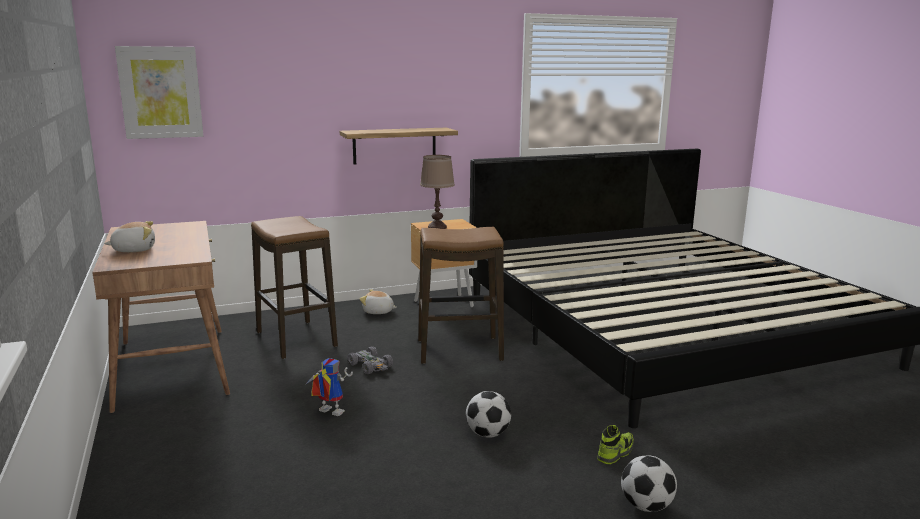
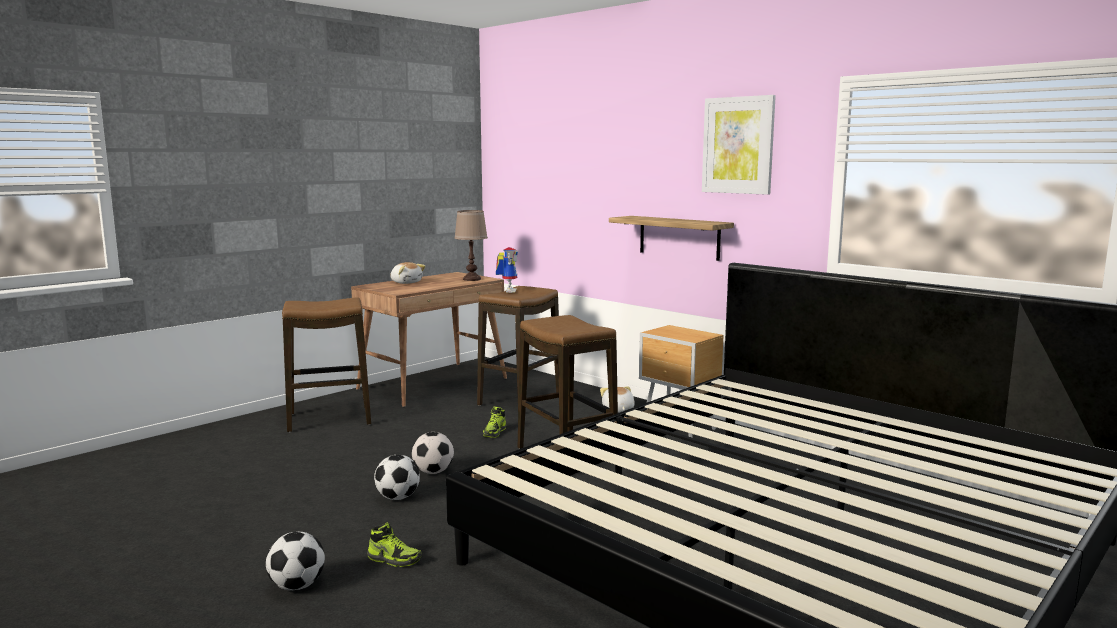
camera: 65 degrees right, 5 degrees down
picture [115,46,203,139] -> picture moved to [702,95,776,195]
toy robot [305,358,353,416] -> toy robot moved to [496,247,518,293]
grey toy car [348,346,393,374] -> shoe [483,407,506,438]
brown table lamp [420,155,455,229] -> brown table lamp moved to [454,210,488,281]
none -> stool [282,298,371,432]
none -> football [412,432,454,474]

